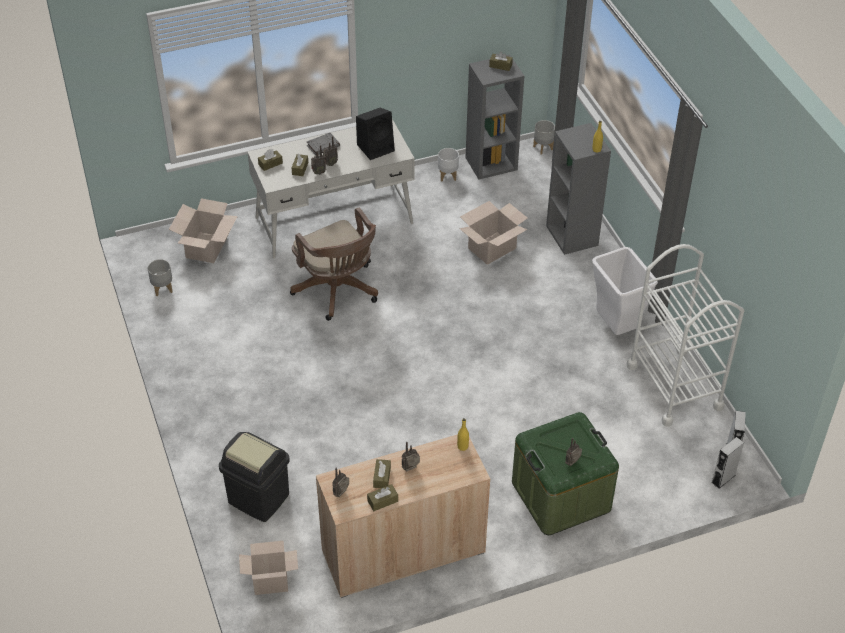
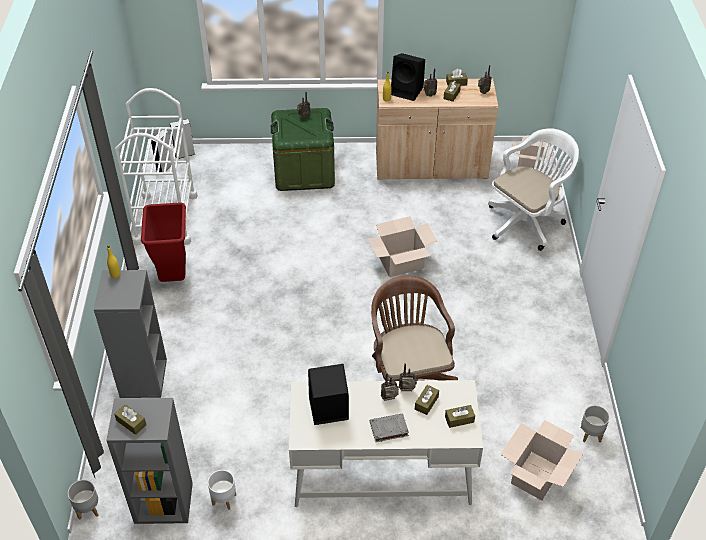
camera: 160 degrees left, 0 degrees up
black trash can [219,432,290,522] -> white office chair [488,128,579,251]
cardboard box [459,201,527,265] -> cardboard box moved to [368,216,437,277]
white trash can [592,247,658,335] -> red trash can [141,202,186,282]
none -> black speaker [391,53,425,101]

